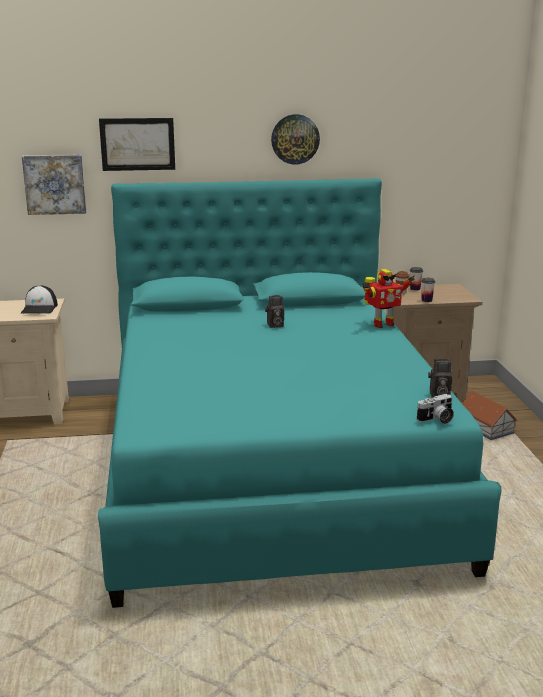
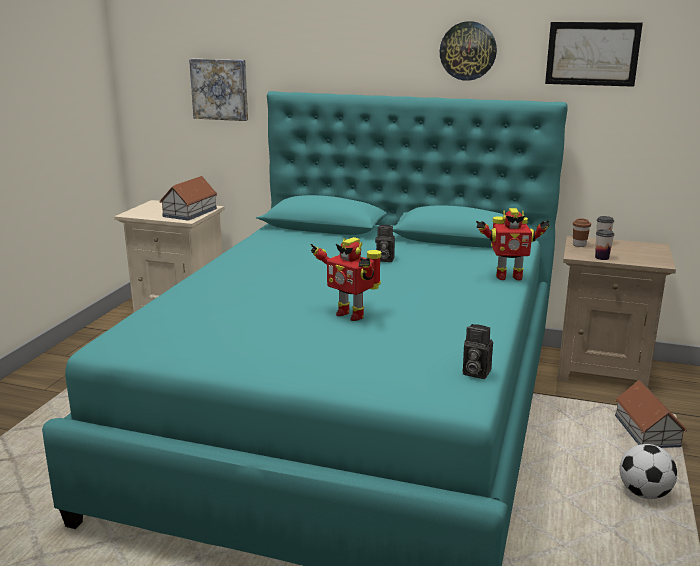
camera: 25 degrees right, 0 degrees up
cap [21,285,58,314] -> toy house [159,176,217,221]
picture [99,118,175,171] -> picture moved to [545,22,643,87]
camera [417,394,454,424] -> none
none -> toy robot [310,237,381,321]
none -> football [619,444,677,499]

